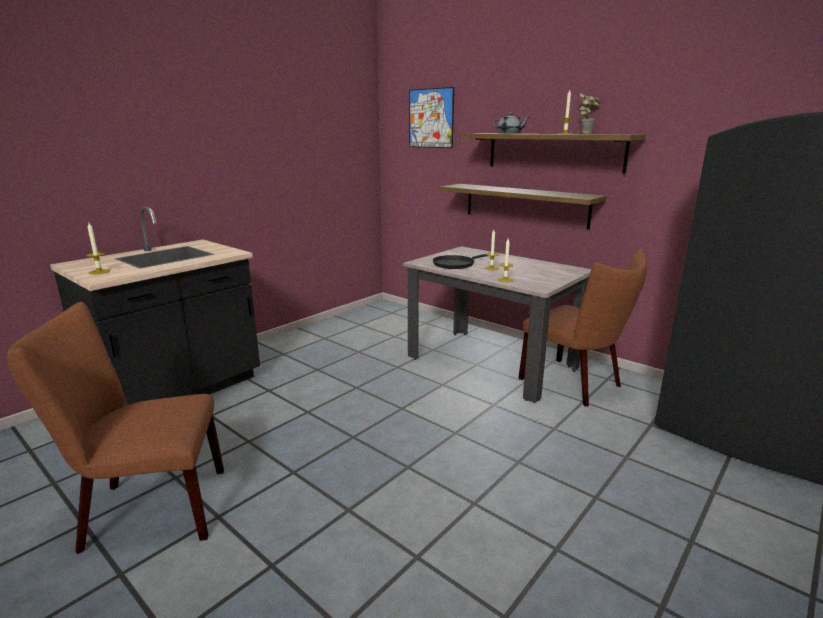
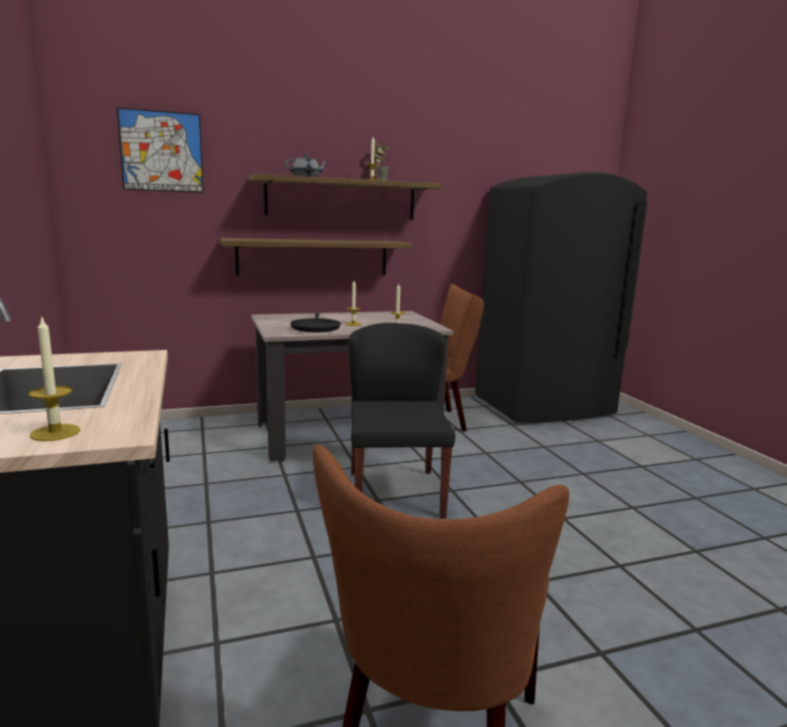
camera: 60 degrees left, 5 degrees down
none -> black chair [349,323,455,519]

